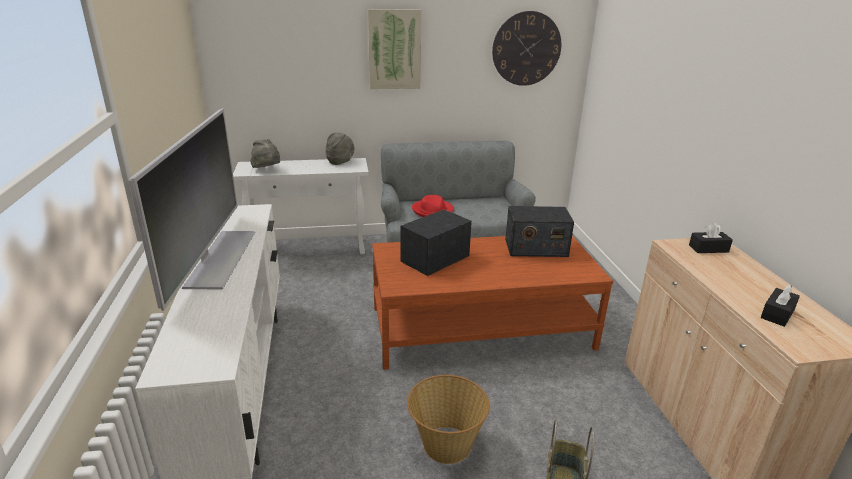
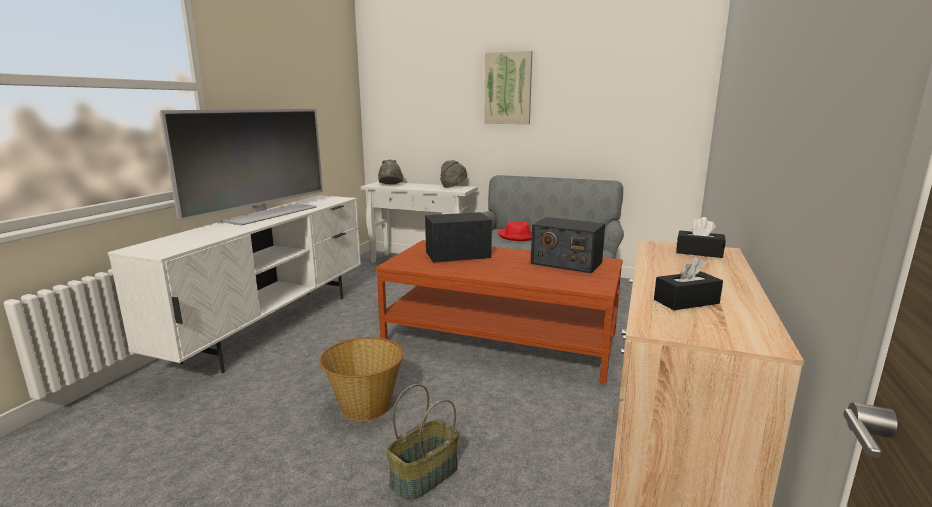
camera: 30 degrees right, 10 degrees down
wall clock [492,11,561,86] -> none

